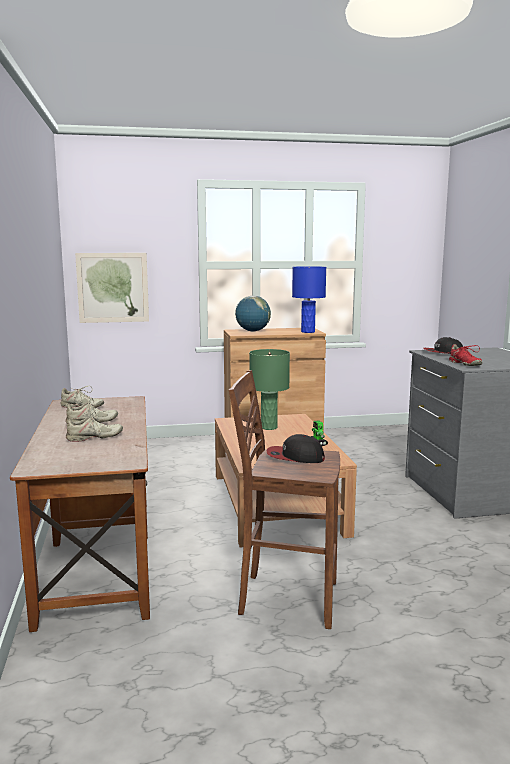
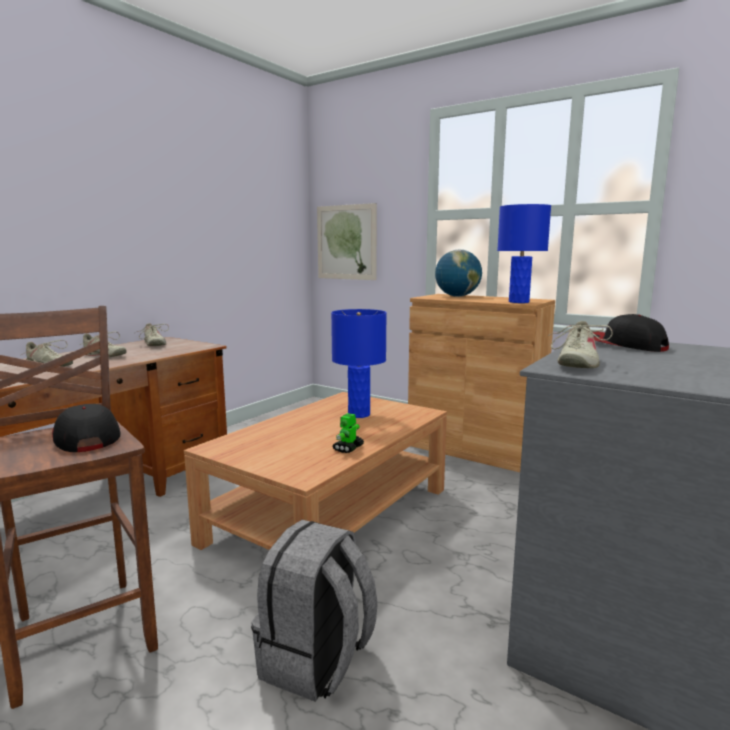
camera: 45 degrees right, 0 degrees up
green table lamp [249,349,290,430] -> blue table lamp [331,309,387,418]
red shoe [448,344,482,366] -> beige shoe [548,321,613,368]
none -> grey backpack [251,520,378,702]

